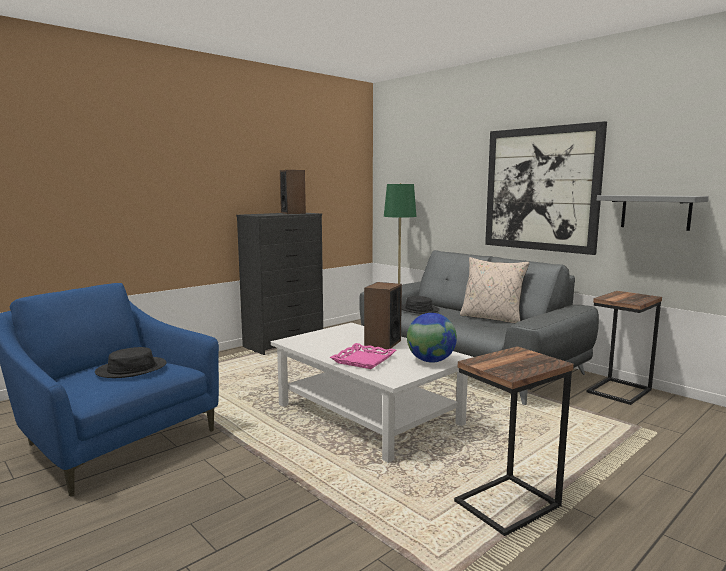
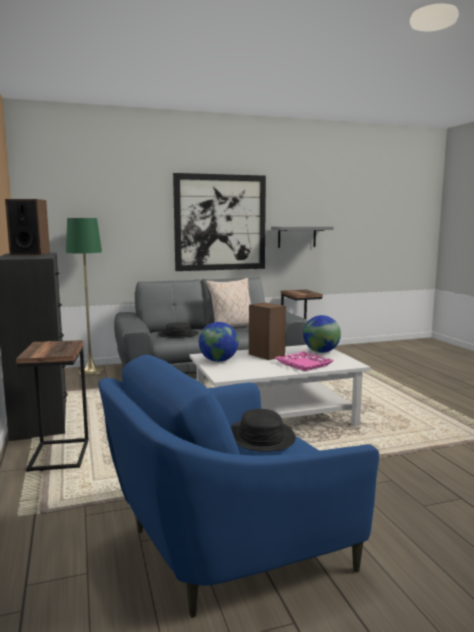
camera: 65 degrees left, 0 degrees up
side table [454,346,574,536] -> side table moved to [16,340,89,472]
none -> globe [199,322,239,362]

